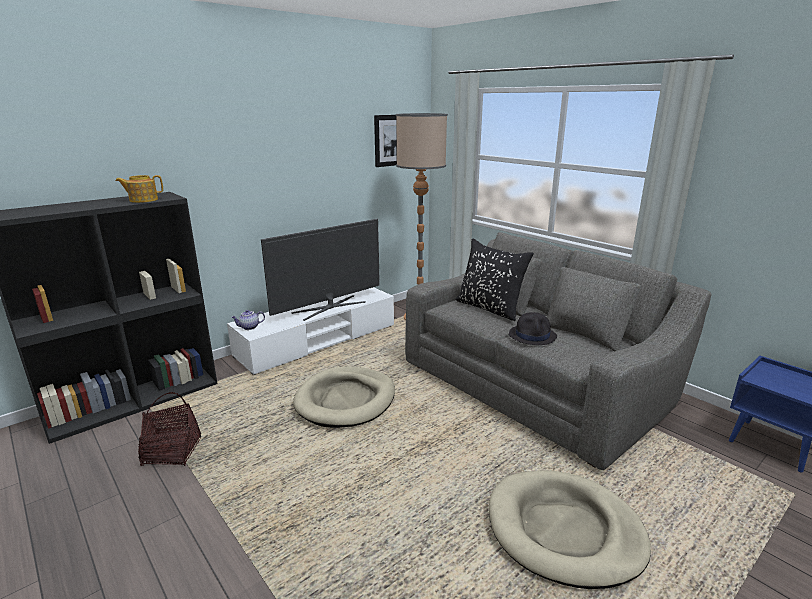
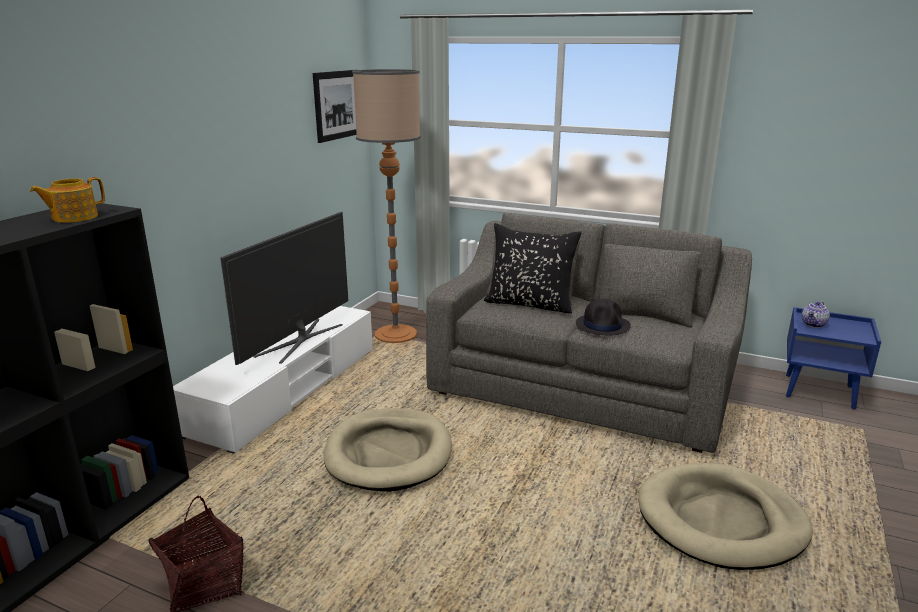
camera: 25 degrees left, 0 degrees up
teapot [231,310,265,330] -> teapot moved to [801,302,830,328]

